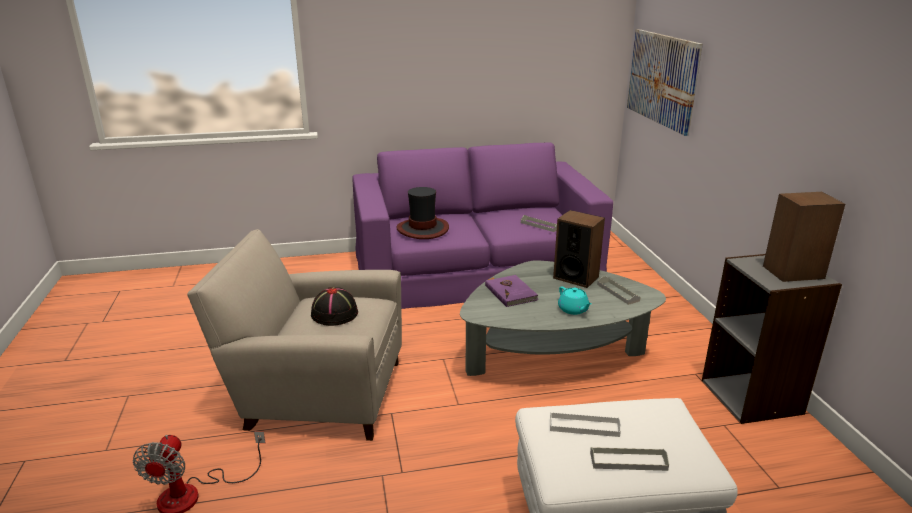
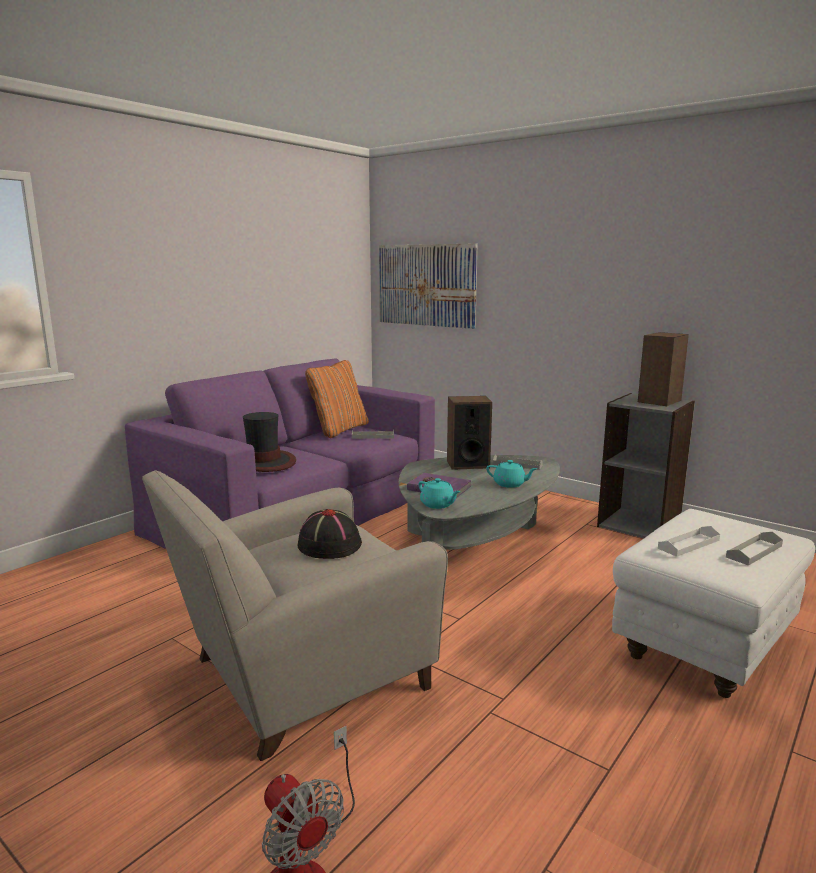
camera: 40 degrees left, 10 degrees down
none -> orange pillow [305,360,369,438]
none -> turquoise teapot [419,478,460,509]

